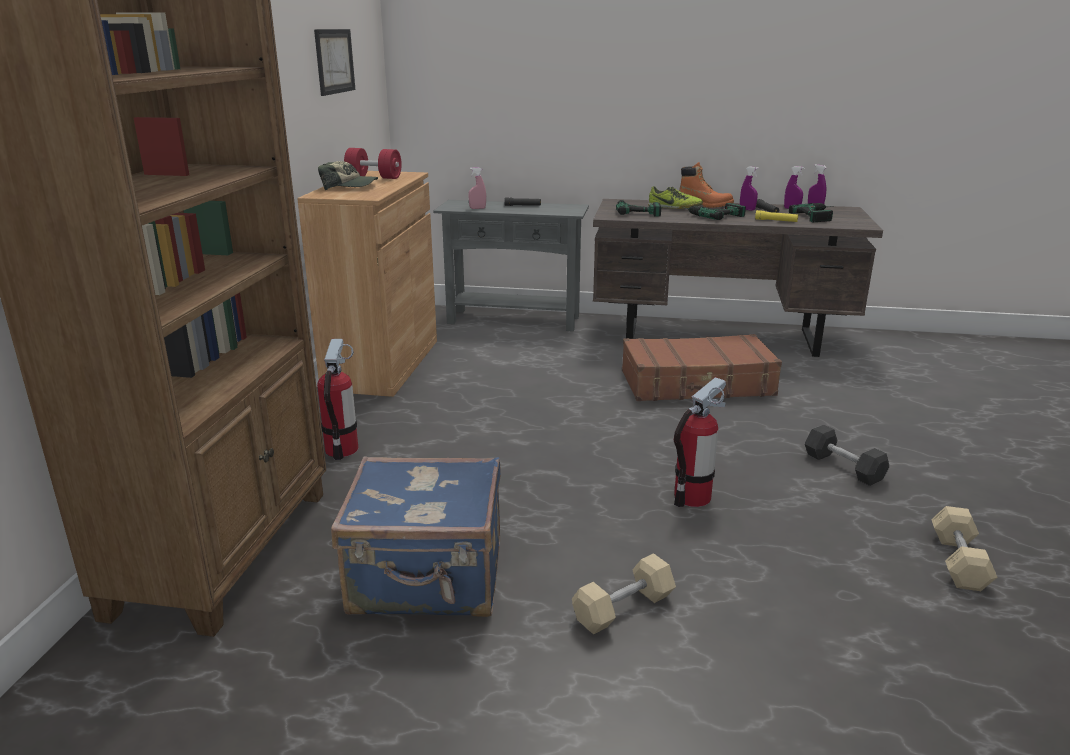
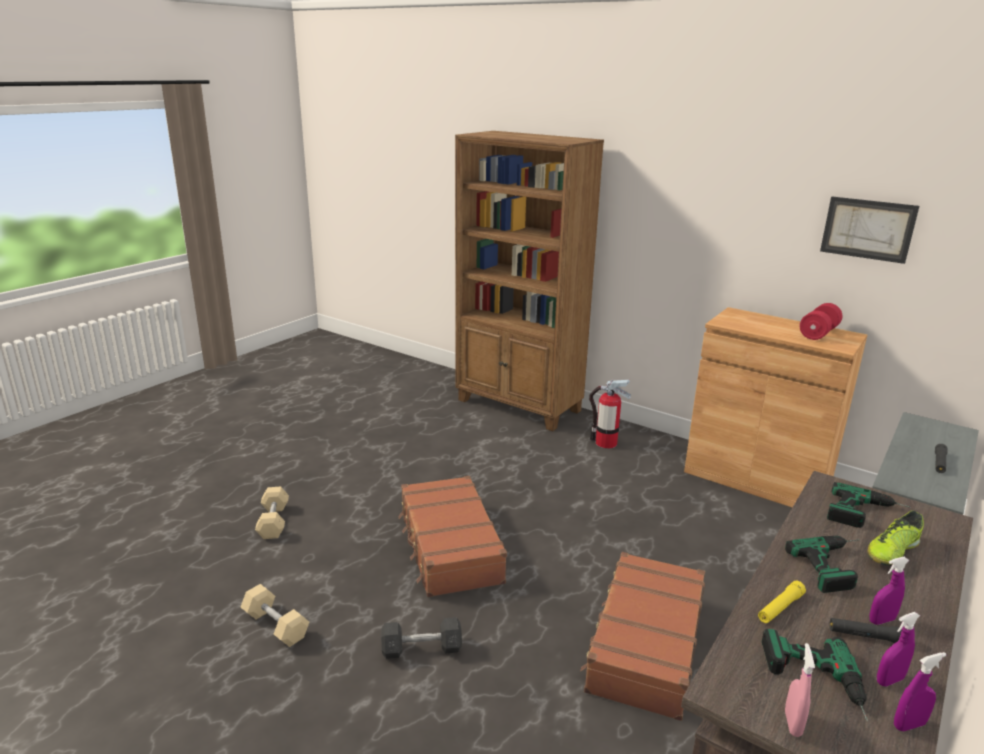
camera: 115 degrees right, 0 degrees up
cap [318,161,378,191] -> none
blue suitcase [331,456,501,617] -> none
pink spray bottle [468,167,486,209] -> pink spray bottle moved to [785,643,815,737]
beige dumbbell [572,553,676,635] -> beige dumbbell moved to [255,486,289,539]
fire extinguisher [674,377,726,507] -> brown suitcase [398,476,507,597]
orange boot [679,162,734,208] -> none

